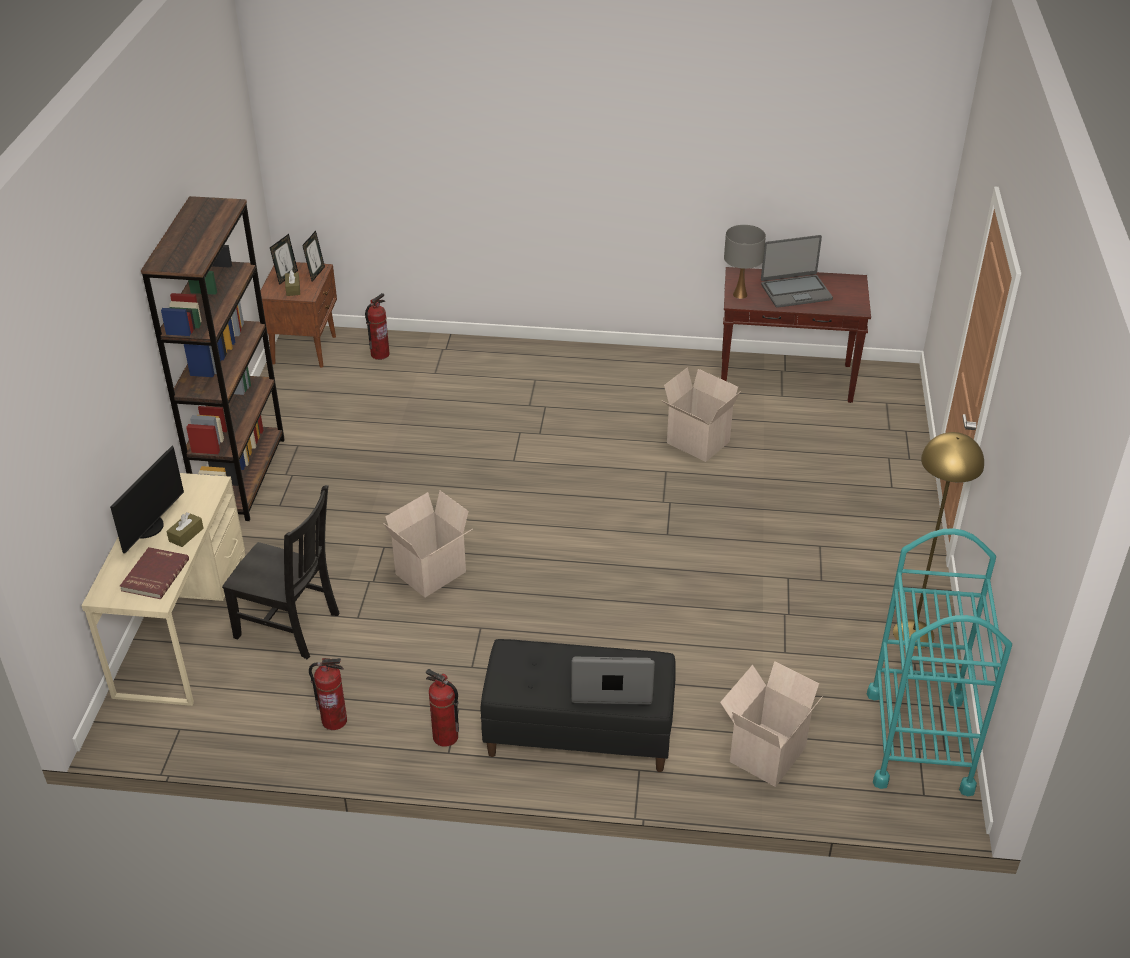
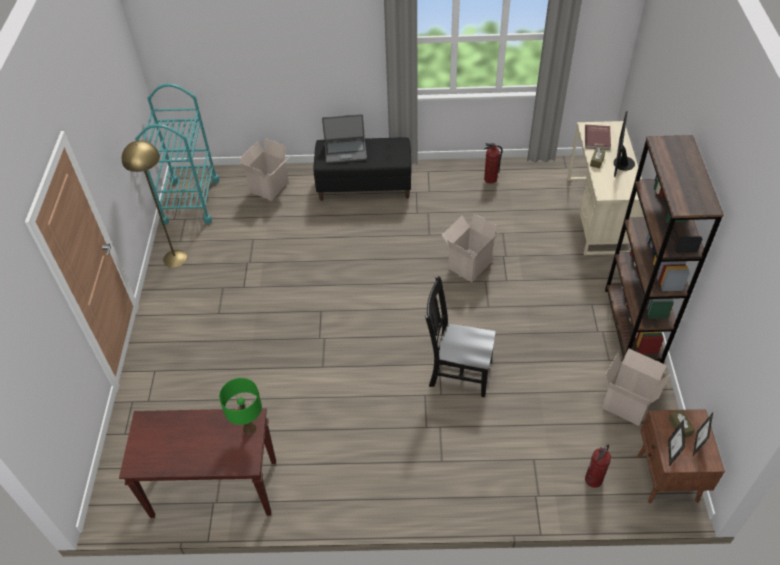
camera: 175 degrees right, 10 degrees up
black chair [222,485,339,659] -> black chair moved to [425,275,496,397]
fire extinguisher [426,669,459,747] -> none
cardboard box [661,367,741,462] -> cardboard box moved to [602,348,670,426]
grey table lamp [724,225,766,299] -> green table lamp [219,378,262,435]
laptop [761,235,833,308] -> none

